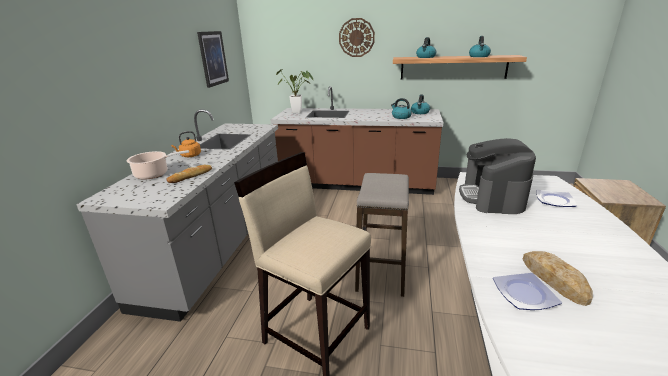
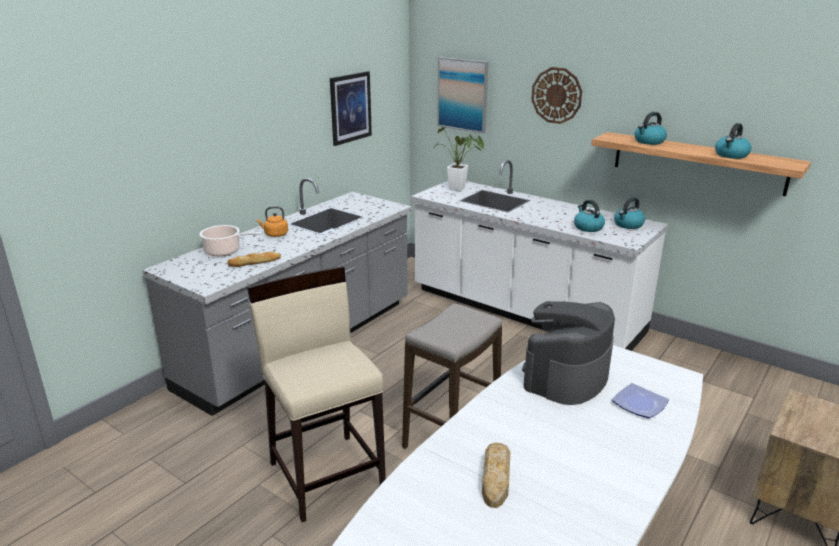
camera: 25 degrees right, 0 degrees up
brown counter [271,86,444,195] -> white counter [411,160,668,351]
plate [493,273,562,310] -> none
none -> picture [437,57,488,133]

